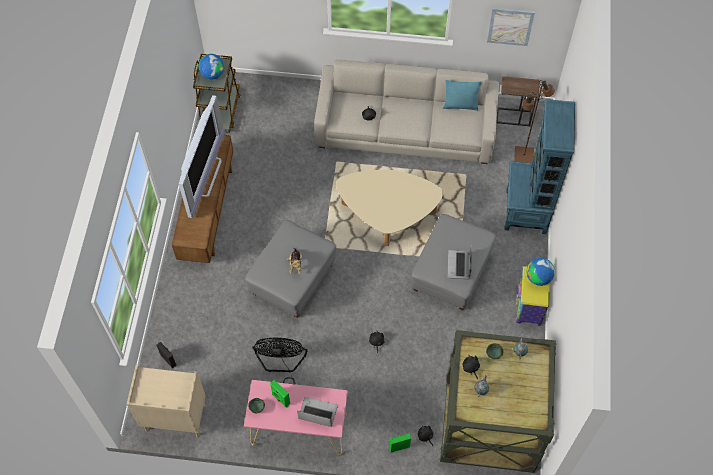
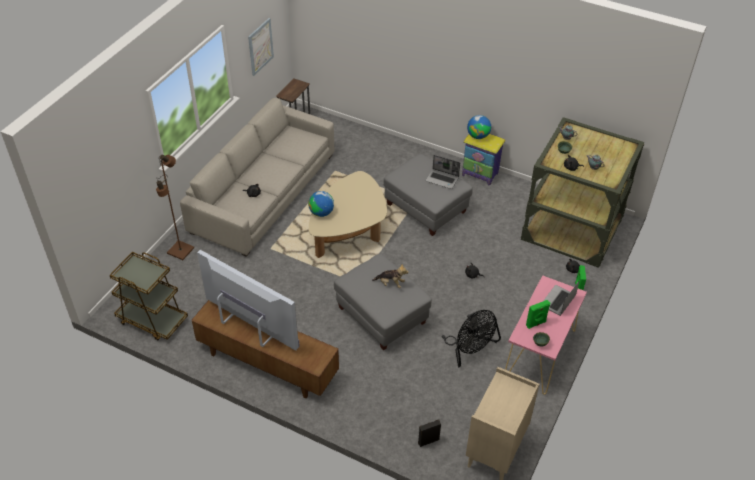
camera: 70 degrees left, 15 degrees down
globe [199,54,224,80] -> globe moved to [308,191,334,217]
black fan [252,338,308,384] -> black fan turned 150 degrees counterclockwise [442,310,501,368]
turquoise pillow [443,80,482,111] -> none
blue cabinet [504,99,575,234] -> none
brown floor lamp [514,80,555,163] -> brown floor lamp moved to [156,155,194,260]

